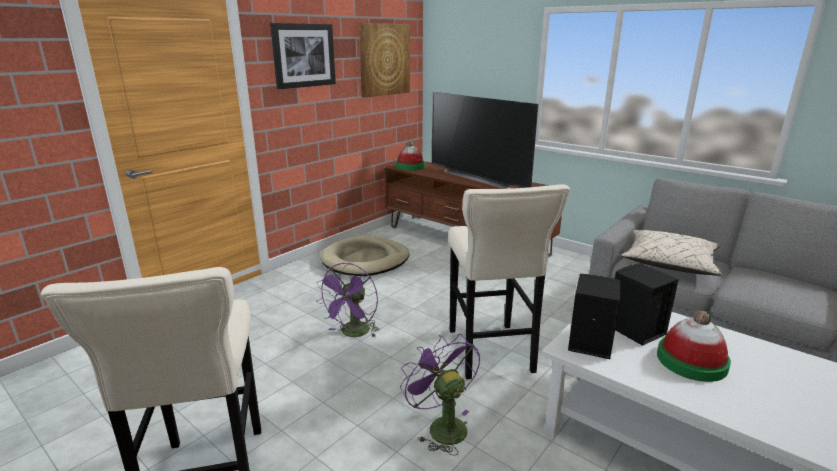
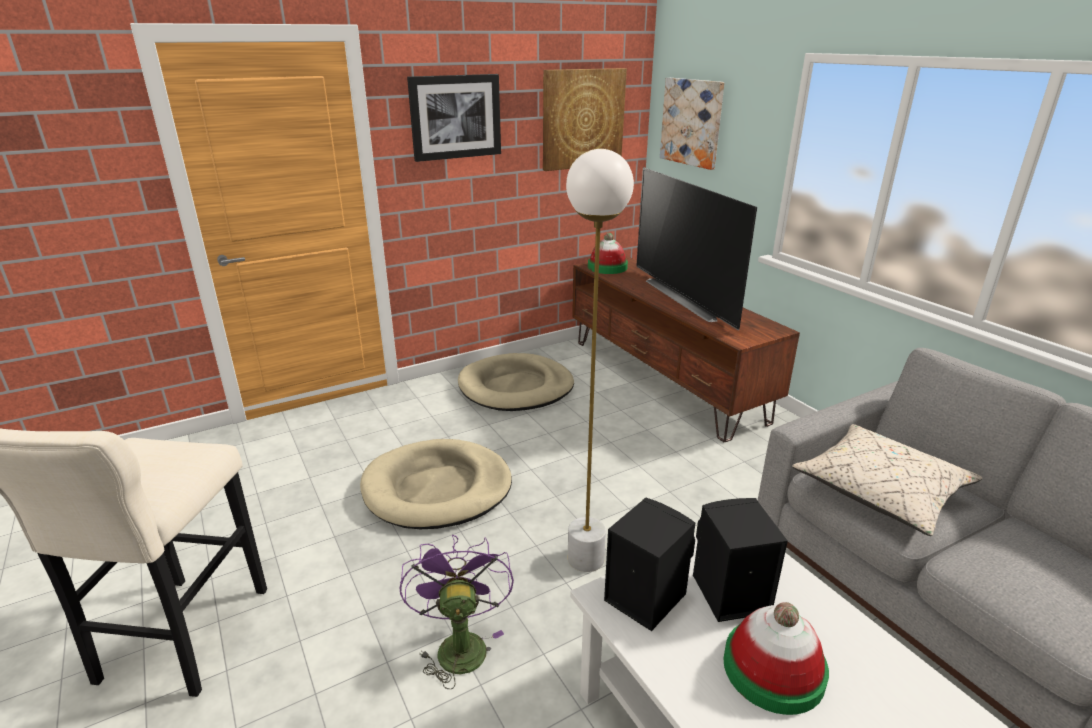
camera: 20 degrees right, 5 degrees up
purple fan [316,263,380,337] -> beige dog bed [360,439,512,529]
beige stool [448,184,570,379] -> white floor lamp [566,149,634,572]
none -> picture [660,78,725,170]

